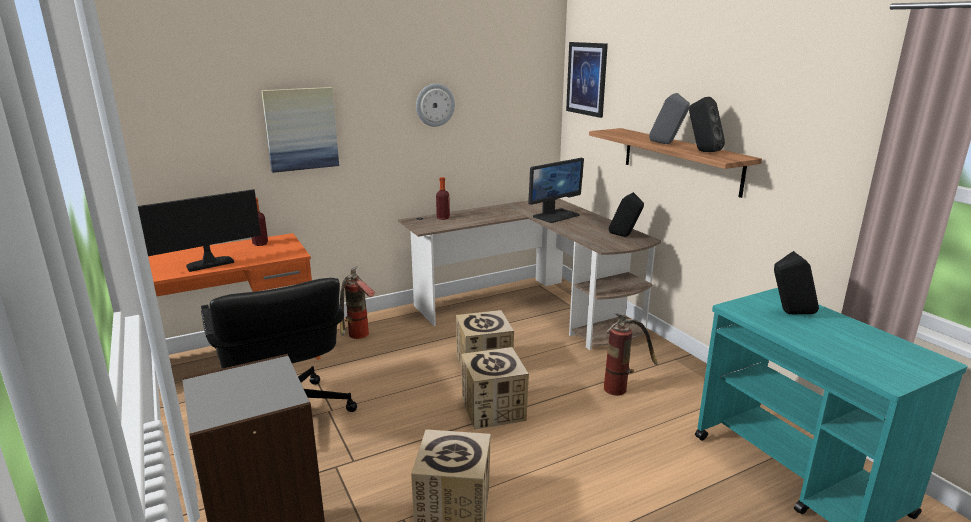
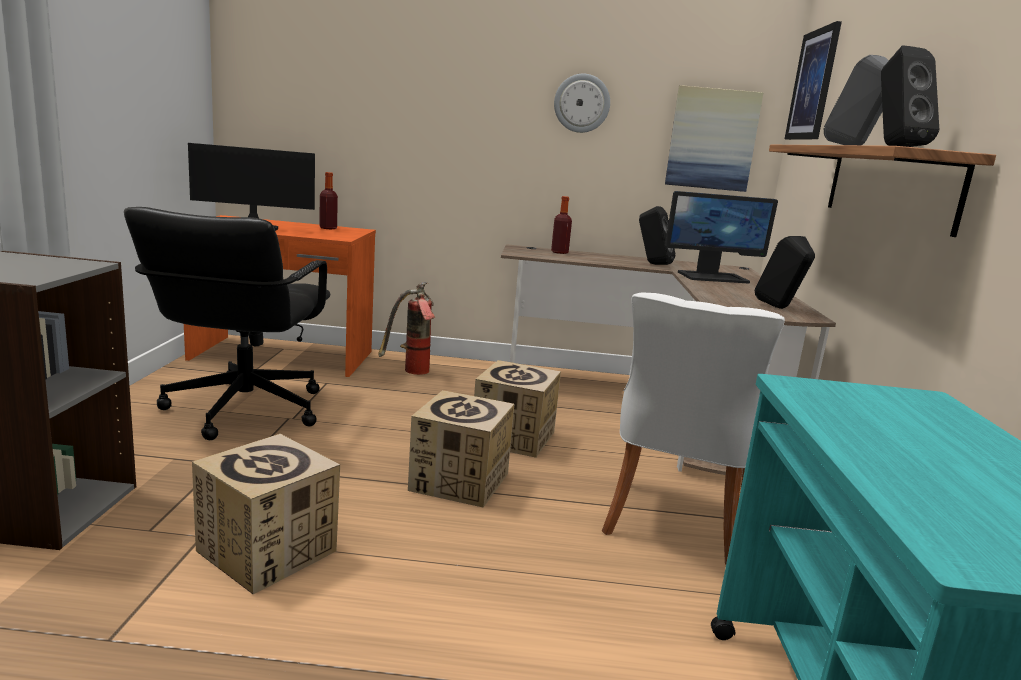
camera: 30 degrees right, 5 degrees down
picture [261,87,339,173] -> picture moved to [665,85,764,192]
fire extinguisher [604,314,658,396] -> white chair [602,293,785,565]
black speaker [774,251,819,314] -> black speaker moved to [639,206,675,265]

